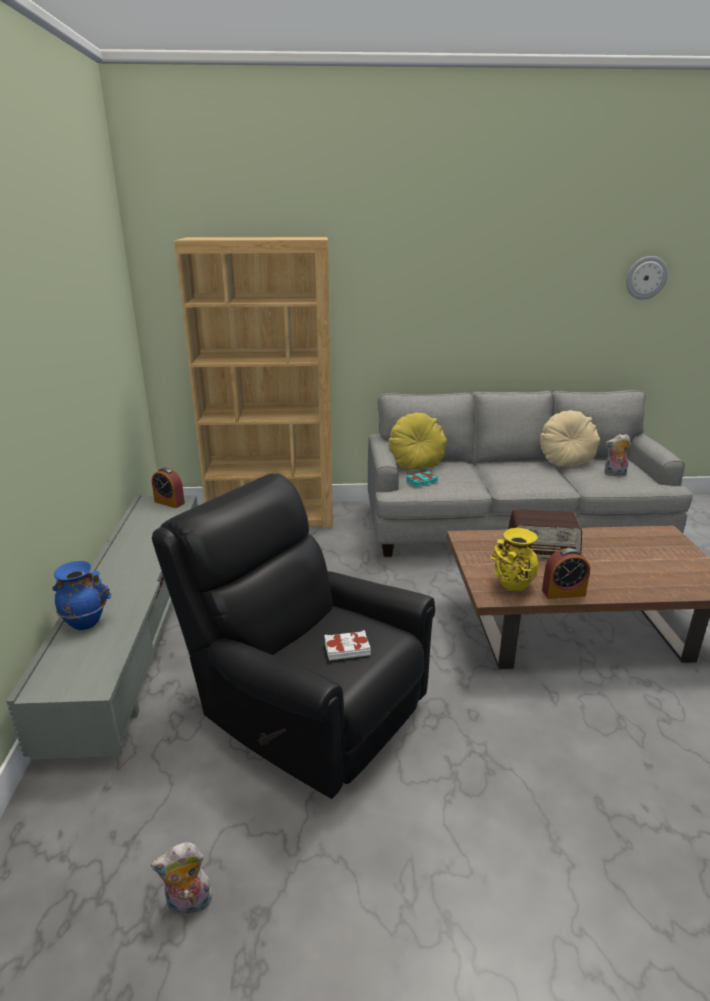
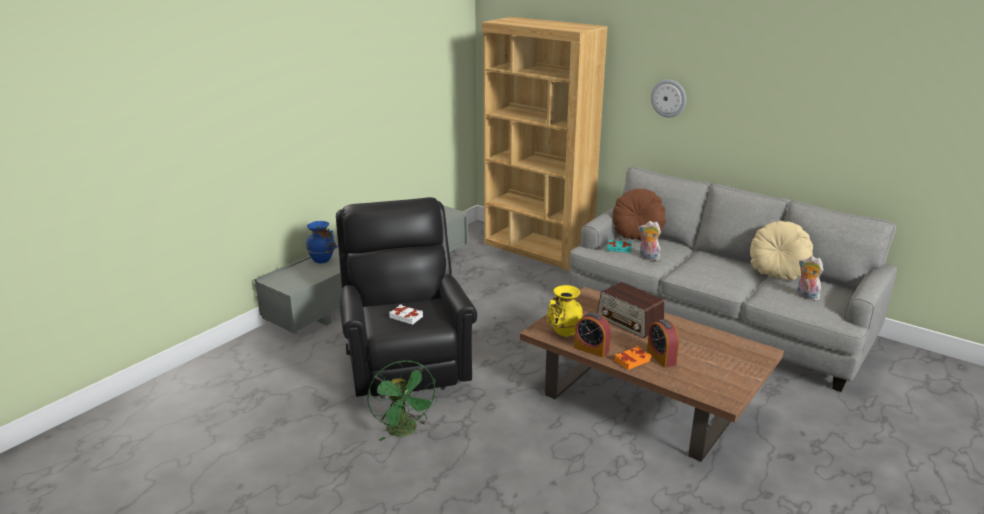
camera: 40 degrees right, 0 degrees up
plush toy [151,842,213,917] -> plush toy moved to [639,221,661,261]
alarm clock [152,468,185,508] -> alarm clock moved to [647,319,679,368]
yellow pillow [389,413,447,470] -> brown pillow [613,189,666,240]
wall clock [626,256,668,300] -> wall clock moved to [651,80,686,118]
none -> green fan [367,361,437,441]
none -> orange book [614,346,651,370]

